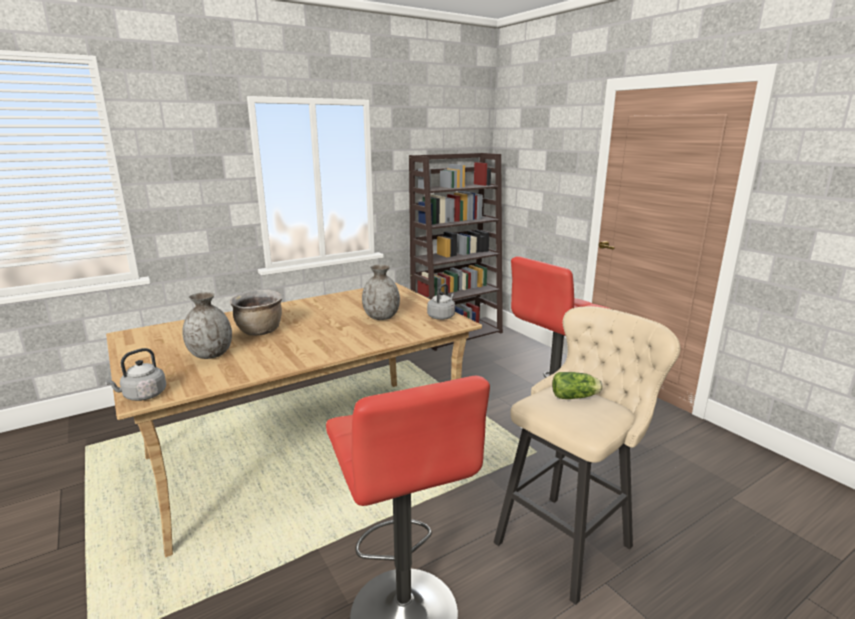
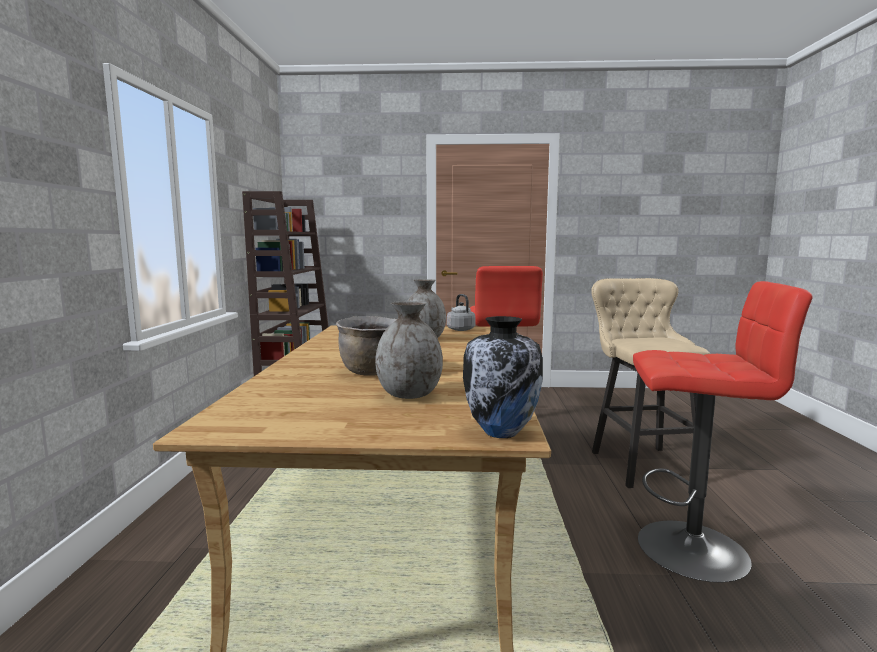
camera: 55 degrees left, 10 degrees down
grey kettle [105,348,166,401] -> vase [463,316,543,438]
lettuce [552,372,603,399] -> none

